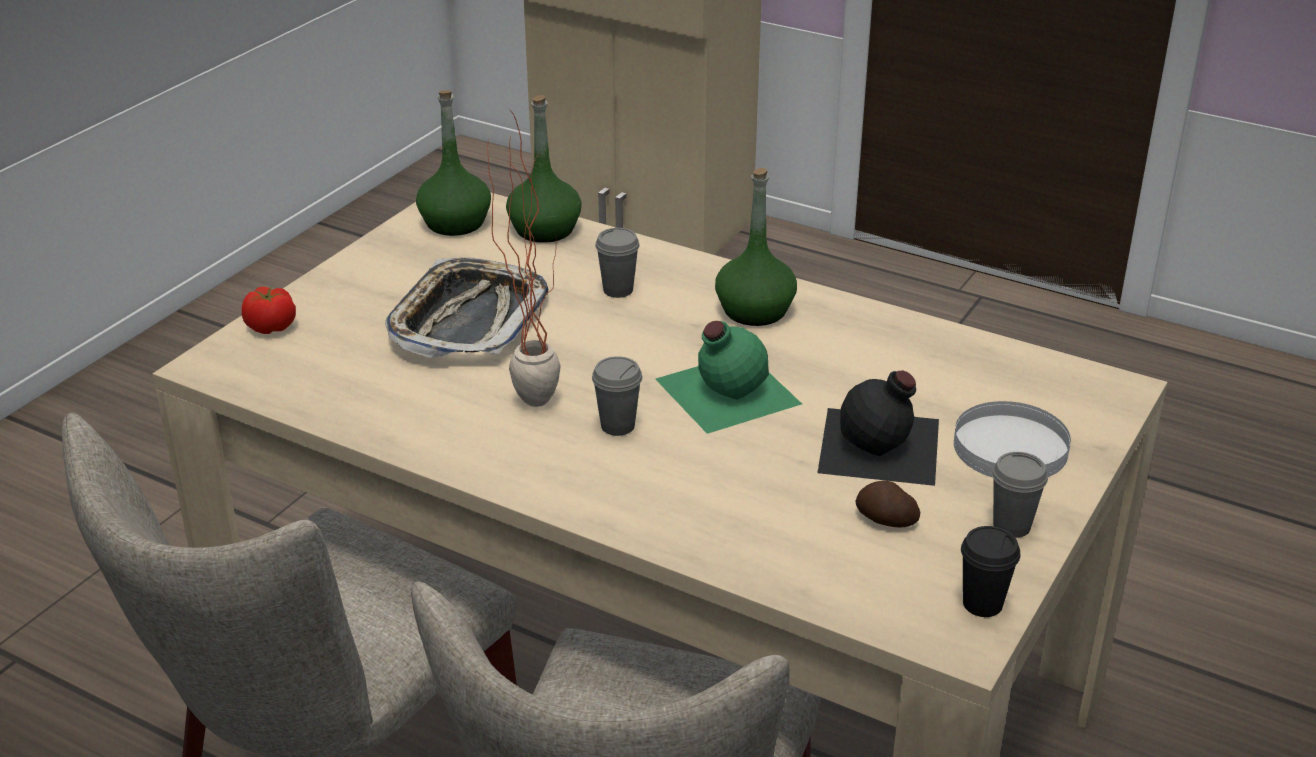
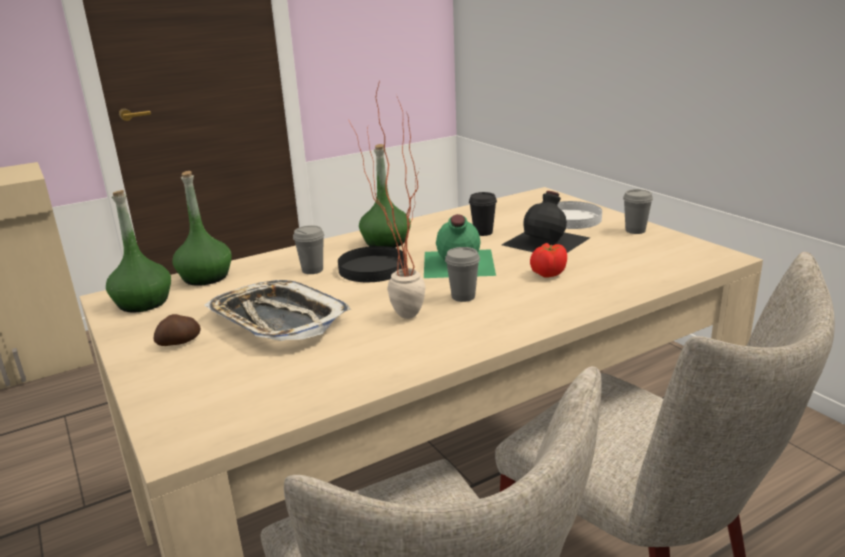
camera: 60 degrees left, 10 degrees down
tomato [242,287,296,334] -> tomato moved to [530,243,567,278]
potato [856,481,920,528] -> potato moved to [153,314,201,346]
black cup [961,526,1020,617] -> black cup moved to [469,192,497,236]
none -> black plate [338,246,406,282]

